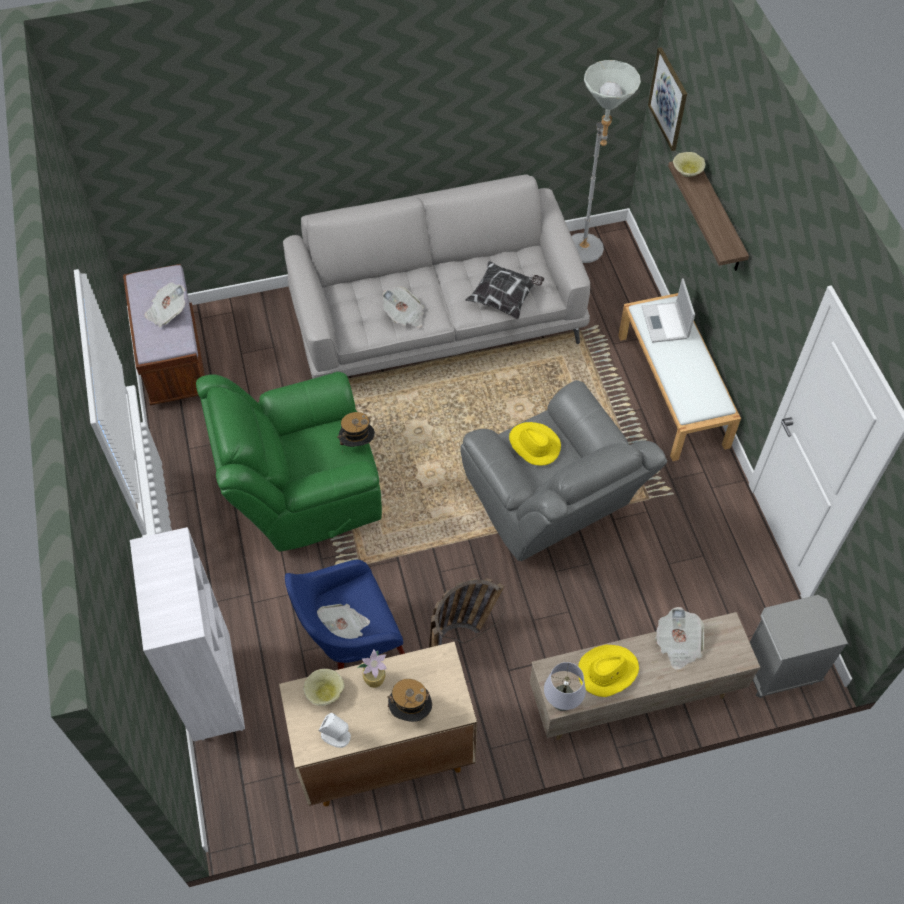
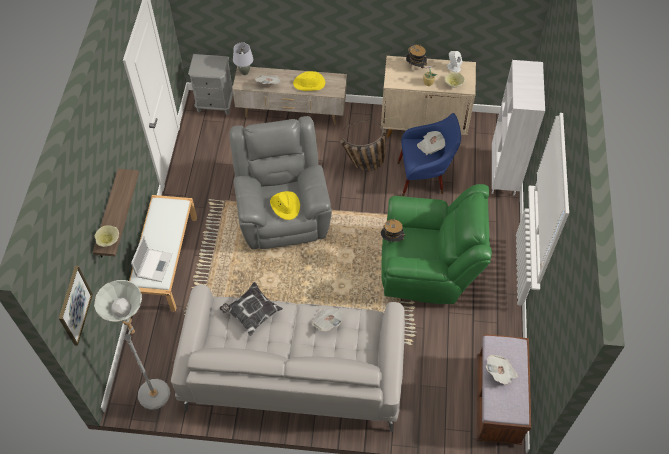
camera: 160 degrees left, 0 degrees up
grey table lamp [544,662,586,711] -> grey table lamp moved to [233,42,253,75]

